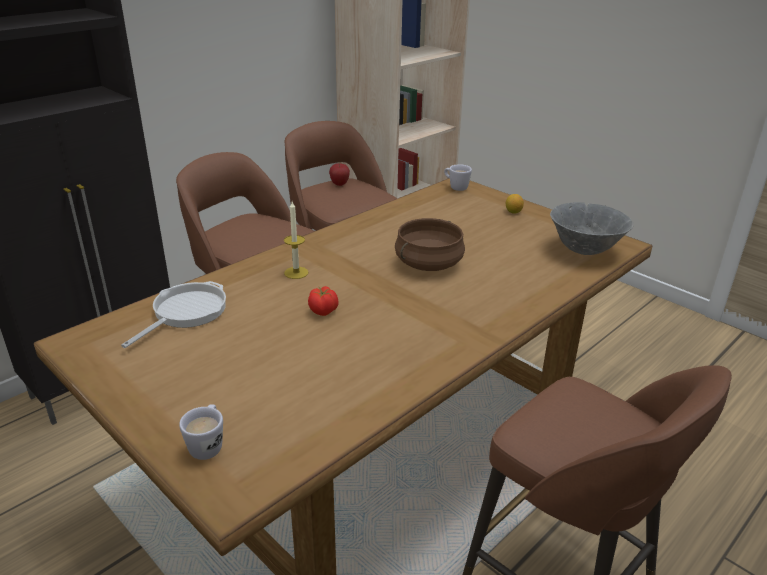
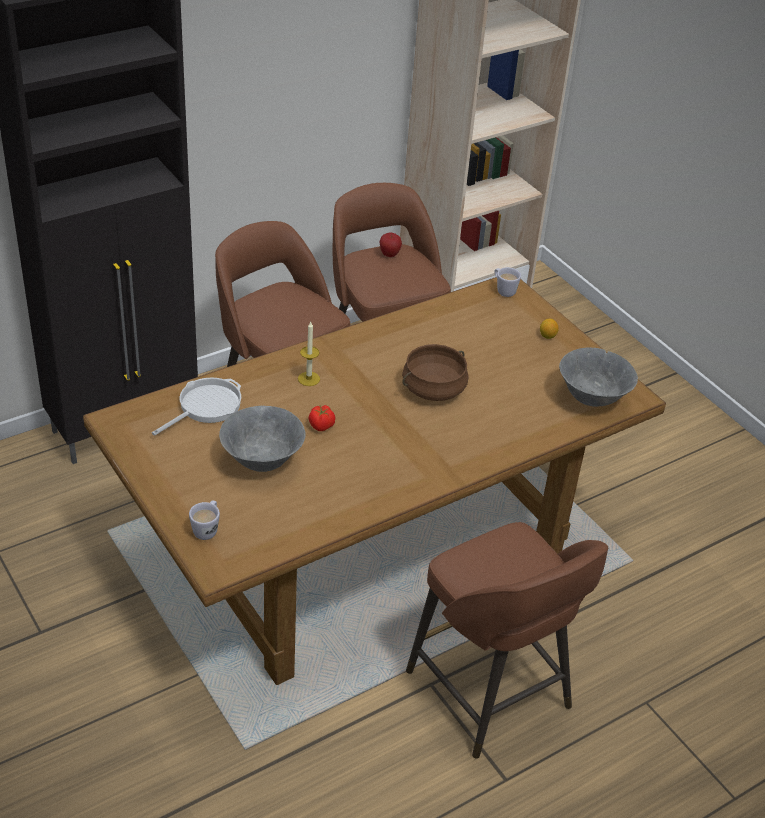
camera: 10 degrees right, 10 degrees up
none -> grey bowl [219,406,306,472]

